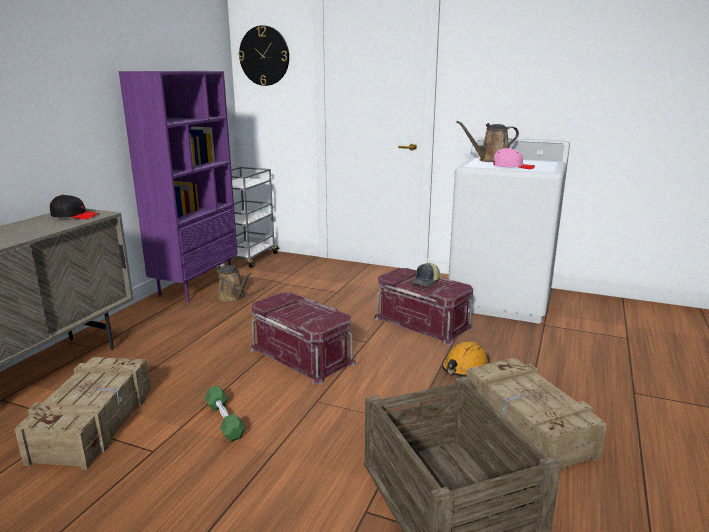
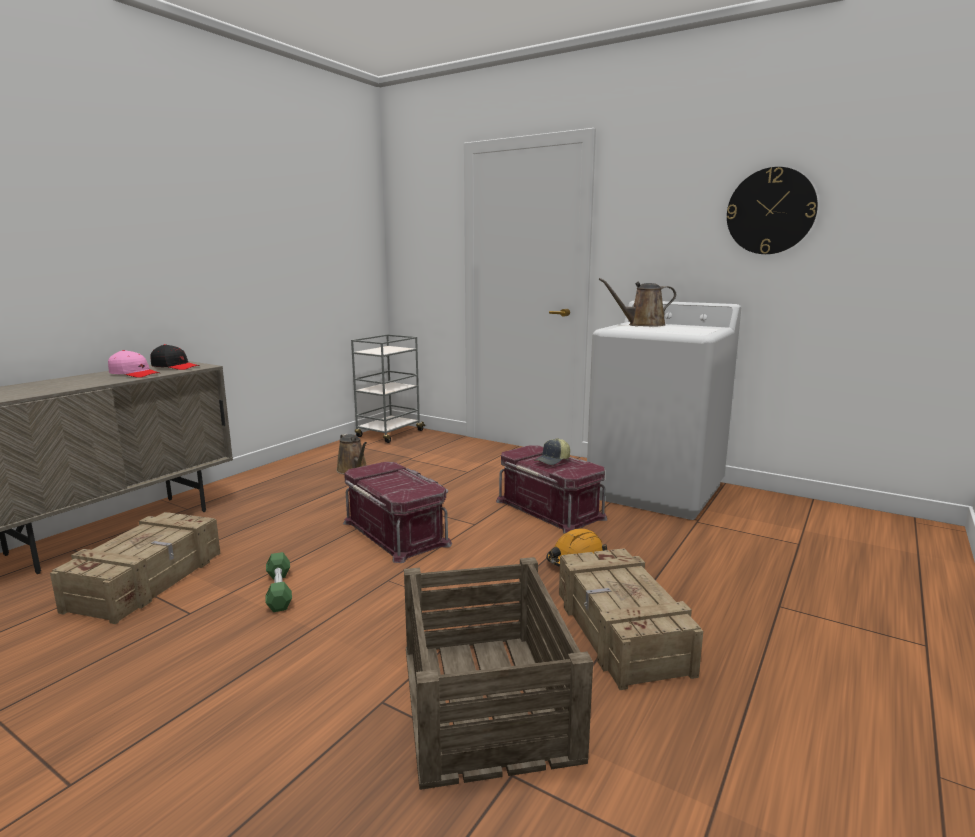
camera: 10 degrees right, 5 degrees down
purple bookcase [119,71,238,302] -> none
wall clock [238,25,289,86] -> wall clock moved to [727,167,818,254]
pink cap [493,148,535,169] -> pink cap moved to [108,350,160,378]

